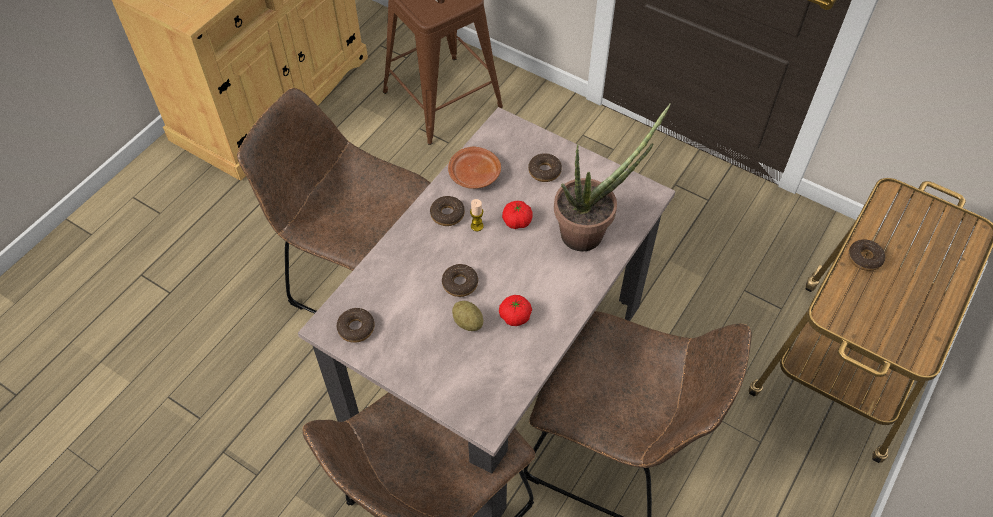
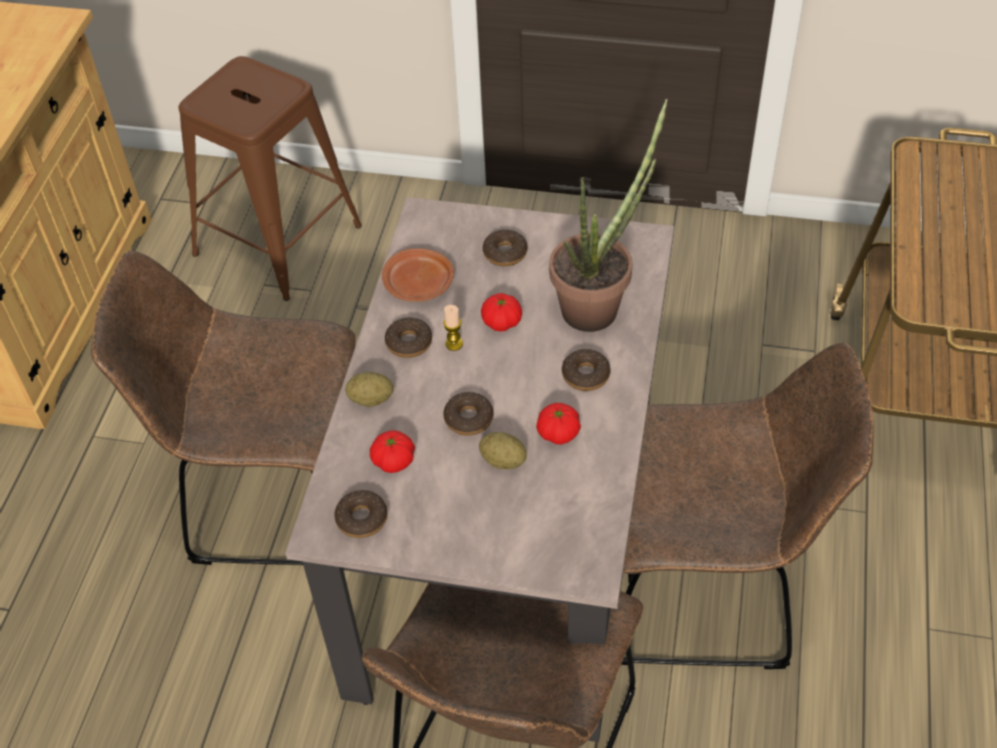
camera: 20 degrees left, 5 degrees down
donut [848,239,885,271] -> donut moved to [562,349,611,391]
none -> potato [345,372,394,407]
none -> tomato [370,430,415,473]

